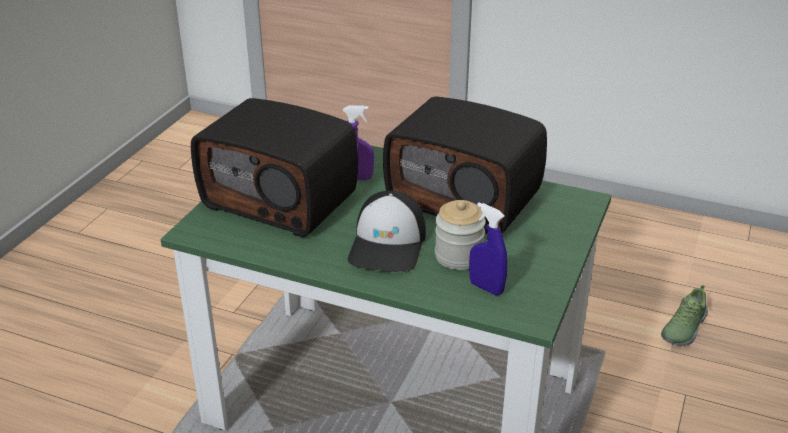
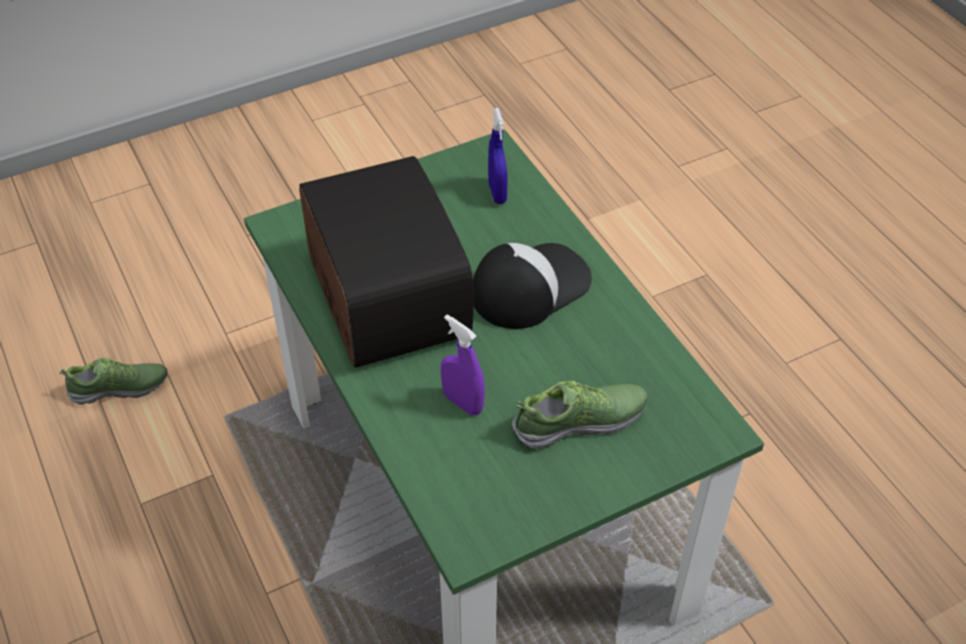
camera: 140 degrees left, 15 degrees up
radio [191,98,358,237] -> shoe [512,381,648,449]
jar [435,200,486,270] -> none

